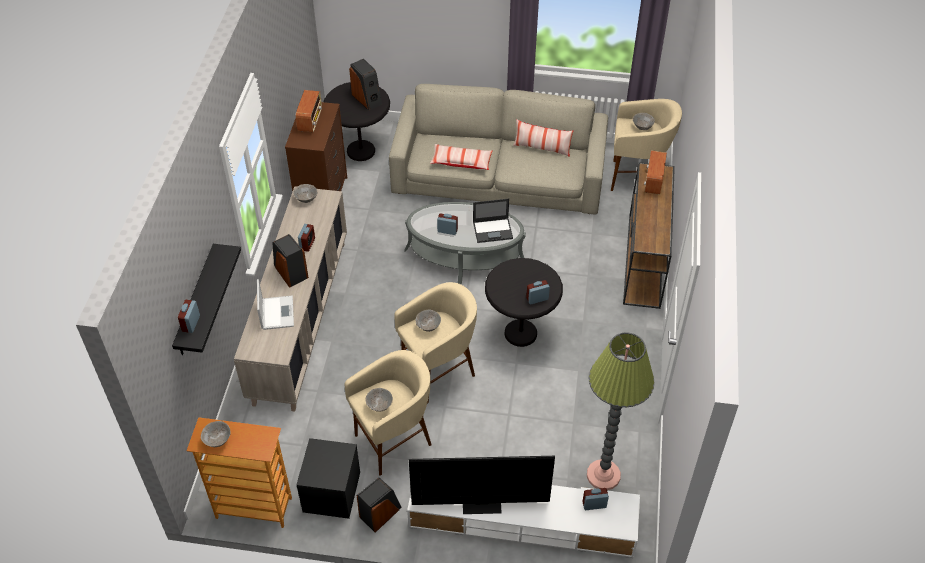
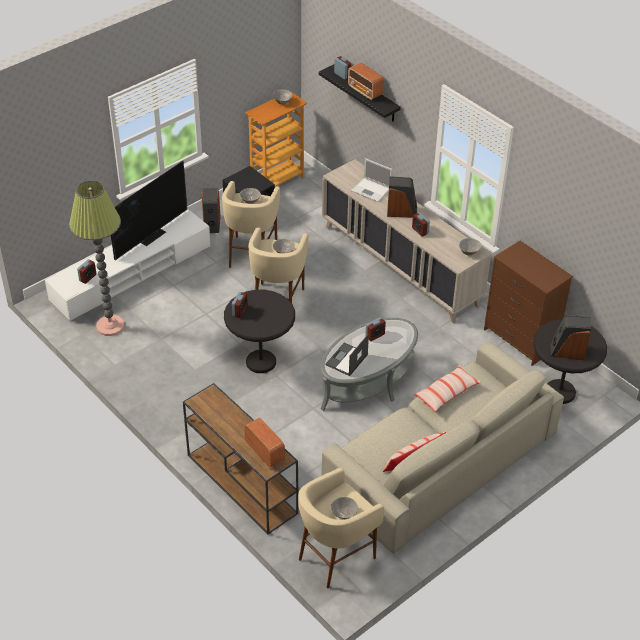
camera: 130 degrees right, 5 degrees down
radio [296,90,322,132] -> radio moved to [348,63,384,100]

